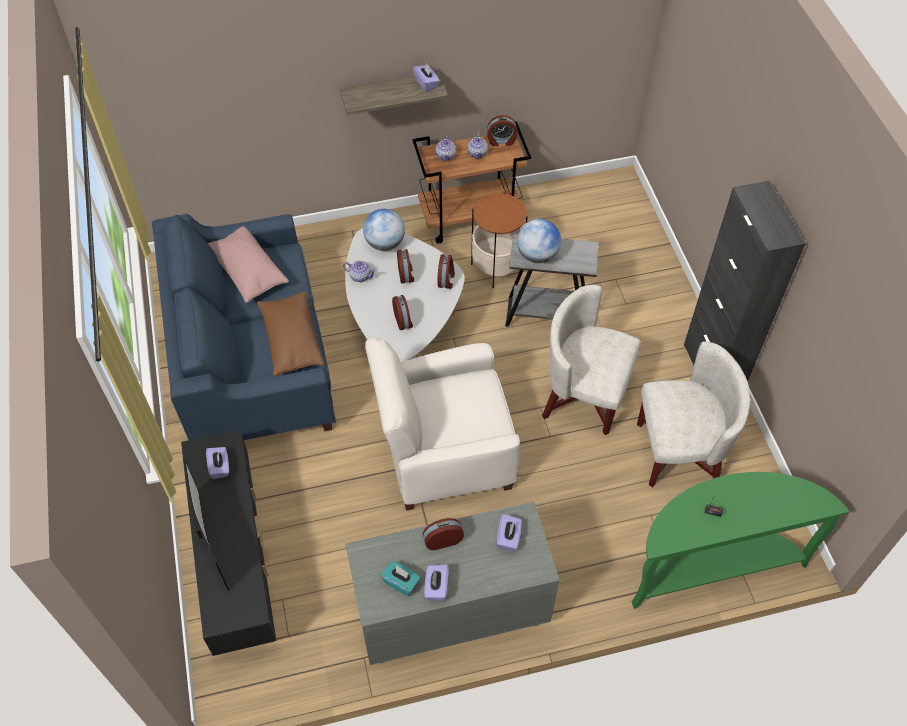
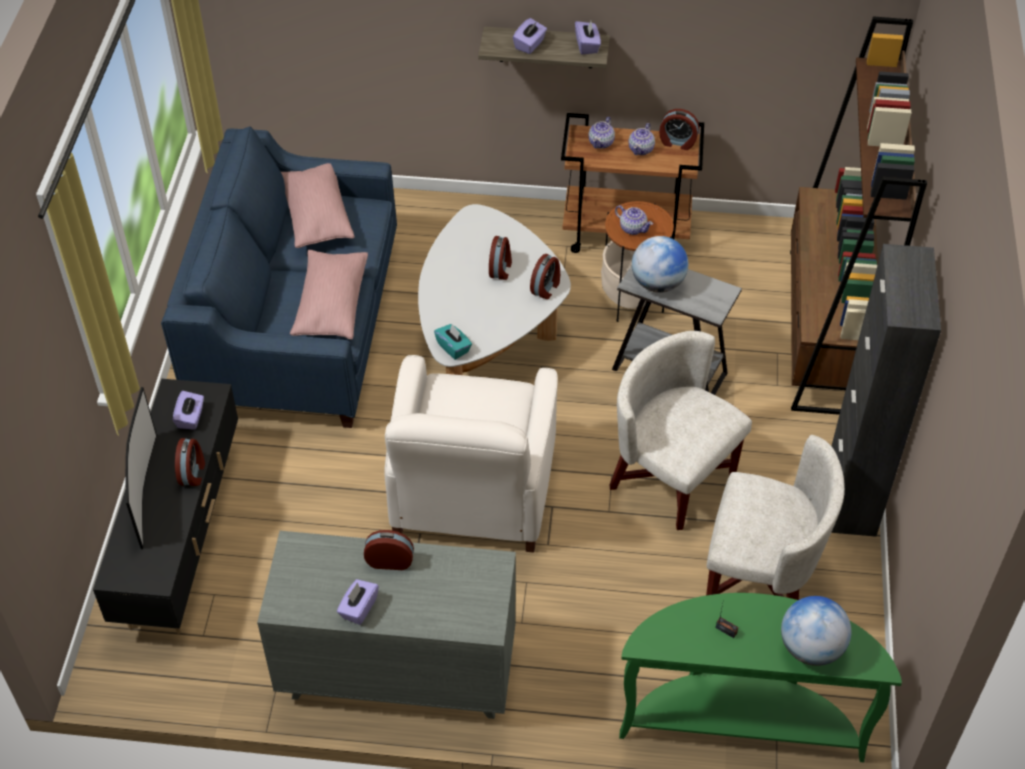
camera: 20 degrees right, 5 degrees down
brown pillow [257,291,325,376] -> pink pillow [290,250,368,340]
teapot [343,261,376,282] -> teapot moved to [615,205,653,235]
globe [363,209,405,251] -> globe moved to [781,596,851,666]
white armchair [365,338,520,511] -> white armchair turned 90 degrees counterclockwise [384,355,558,553]
turquoise tissue box [381,561,421,596] -> turquoise tissue box moved to [434,324,472,360]
alarm clock [392,295,413,330] -> alarm clock moved to [175,438,205,486]
purple tissue box [496,514,522,551] -> purple tissue box moved to [513,18,547,54]
none -> brown bookcase [790,16,927,415]

